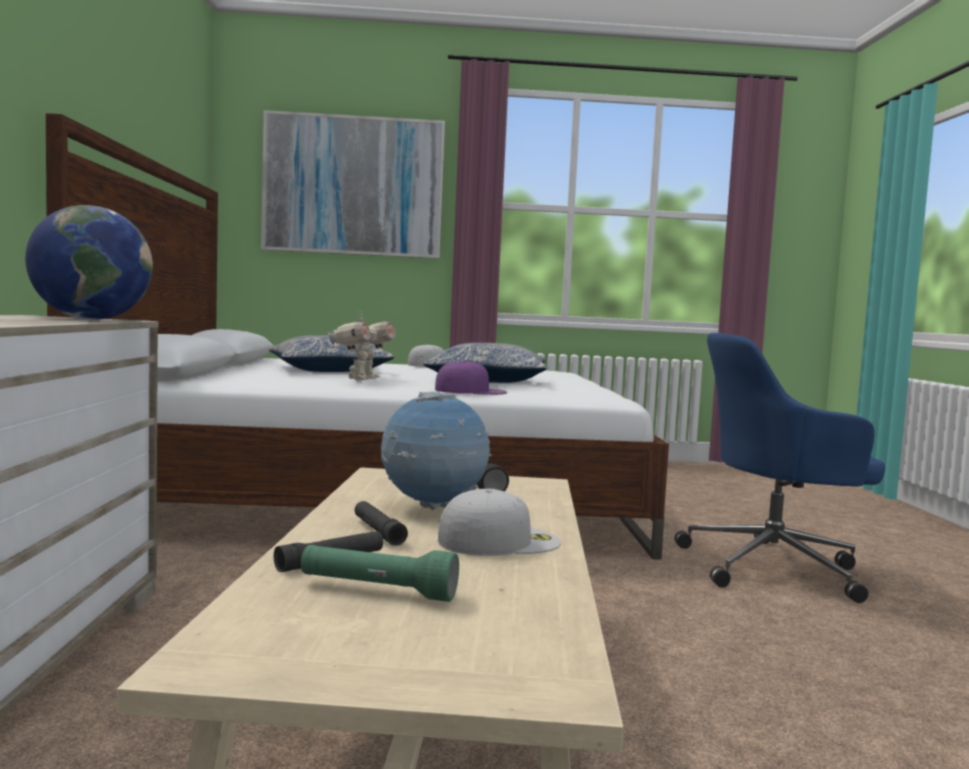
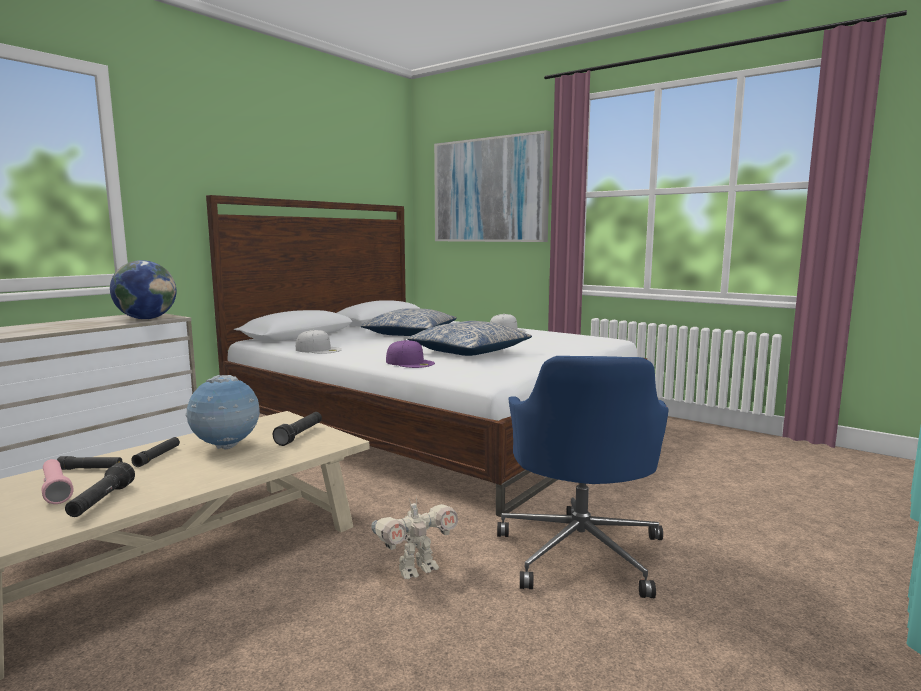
camera: 40 degrees right, 5 degrees up
green flashlight [301,545,459,602] -> pink flashlight [42,459,74,504]
toy robot [328,311,396,380] -> toy robot moved to [372,498,458,579]
white cap [438,489,561,556] -> white cap moved to [296,330,342,354]
blue office chair [674,333,885,603] -> blue office chair turned 120 degrees counterclockwise [497,356,669,598]
none -> black flashlight [65,462,135,517]

